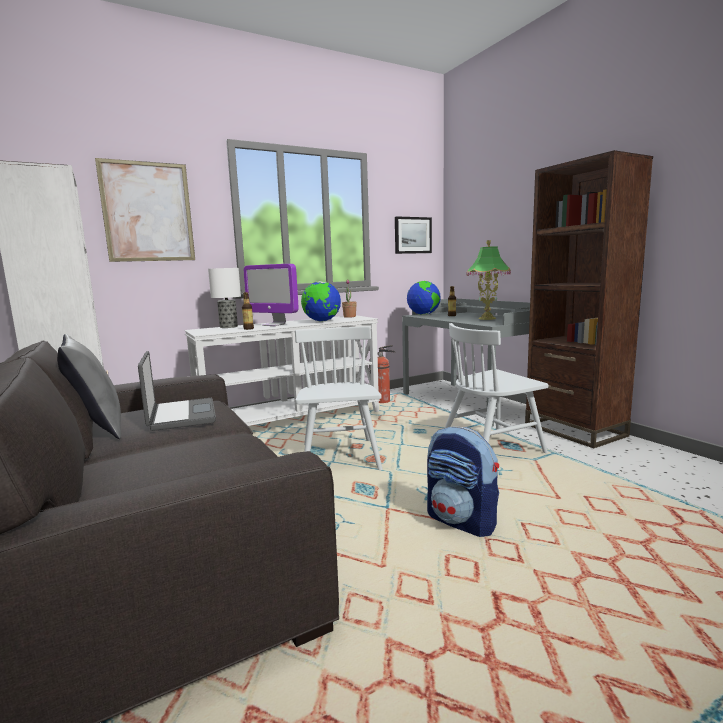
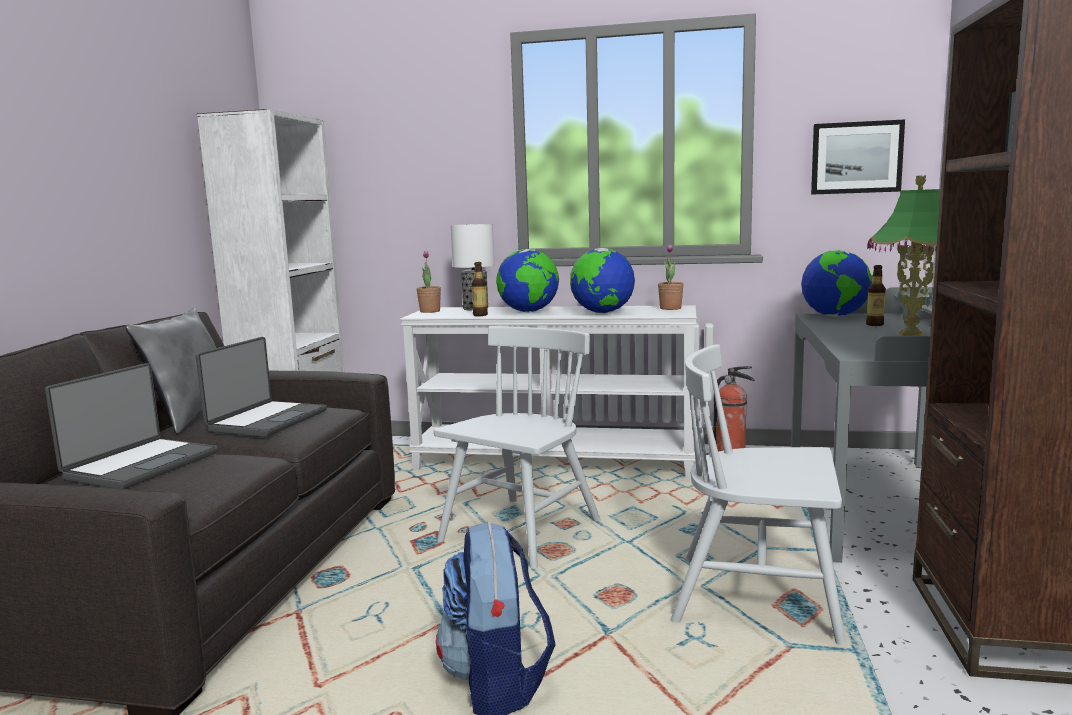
camera: 40 degrees right, 0 degrees up
picture [95,158,195,262] -> none
monitor [244,264,299,326] -> globe [496,249,559,312]
none -> laptop [45,363,218,489]
none -> potted plant [417,251,441,313]

